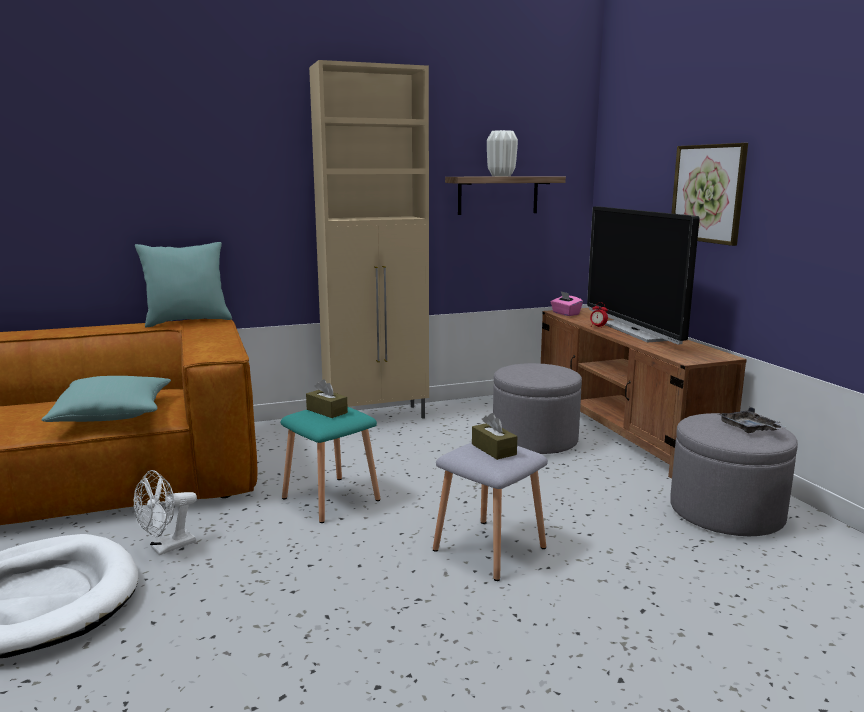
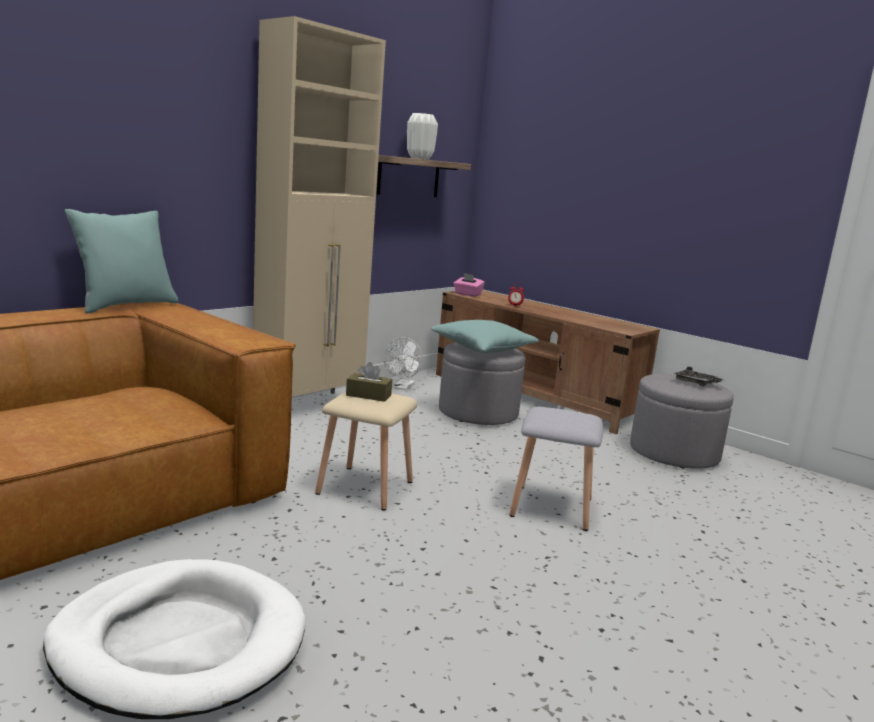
camera: 30 degrees left, 0 degrees up
turquoise pillow [42,376,171,422] -> turquoise pillow moved to [430,320,539,353]
white fan [134,470,197,555] -> white fan moved to [384,338,423,390]
turquoise stool [280,407,380,523] -> beige stool [315,392,417,511]
brown tissue box [472,413,517,460] -> none
television [587,207,700,345] -> none
picture [672,143,748,246] -> none

